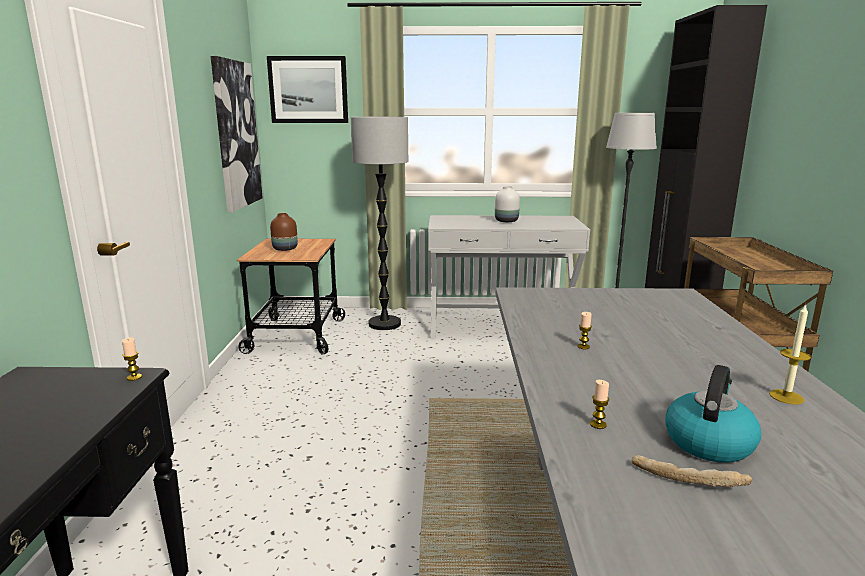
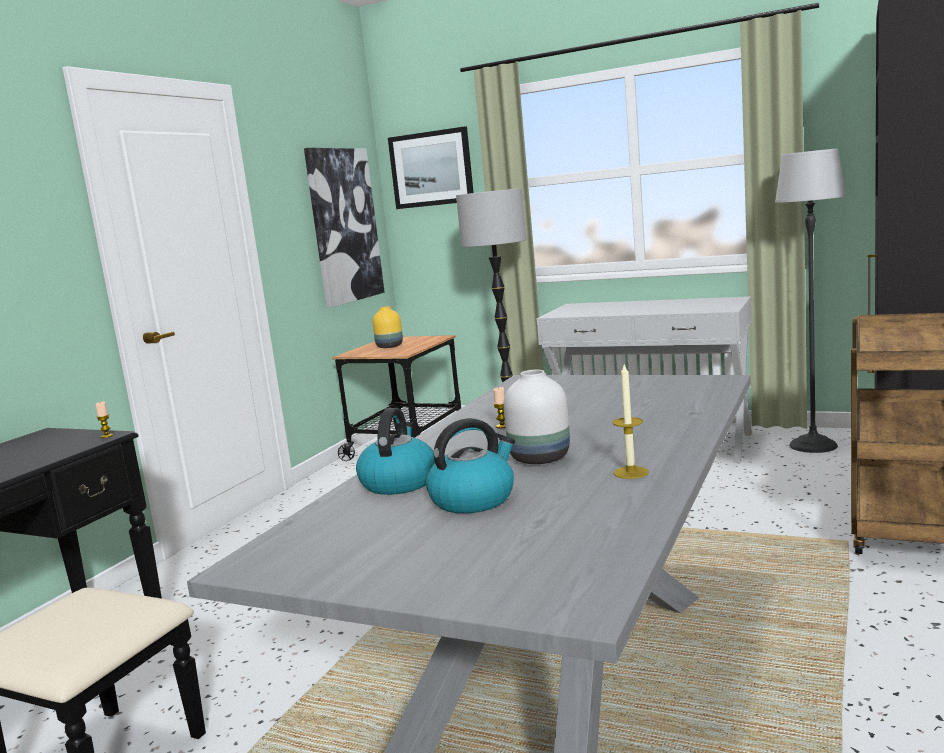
camera: 25 degrees right, 5 degrees down
brown vase [270,213,298,251] -> yellow vase [373,307,403,348]
white vase [495,186,520,222] -> white vase moved to [504,370,570,464]
candle [590,380,609,429] -> kettle [356,408,435,495]
bread [631,455,752,487] -> none

